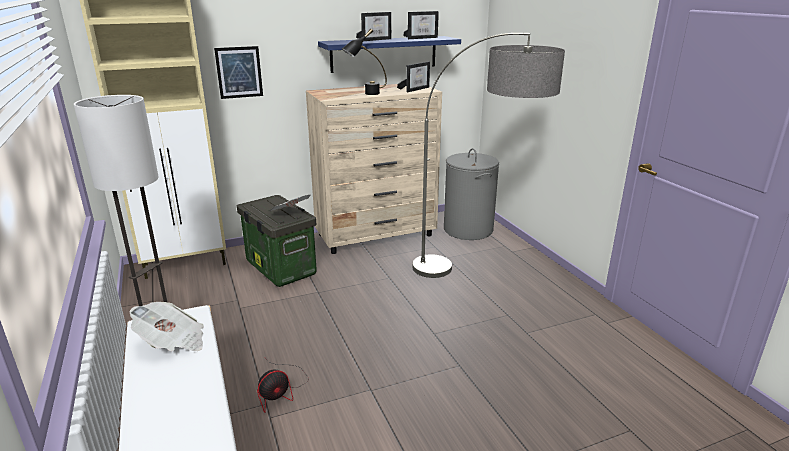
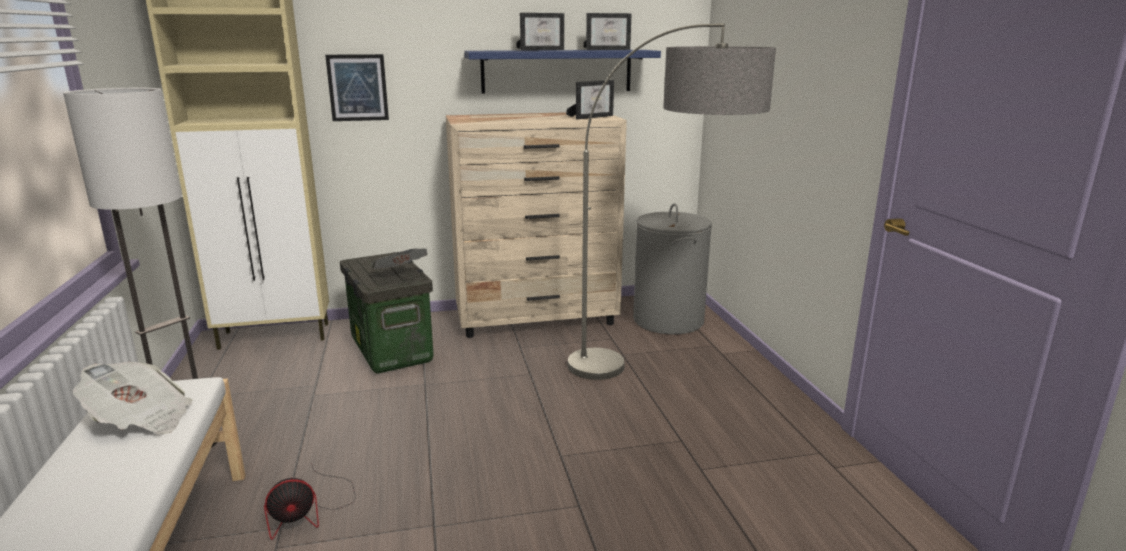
camera: 10 degrees right, 5 degrees down
black table lamp [342,29,387,95] -> none

